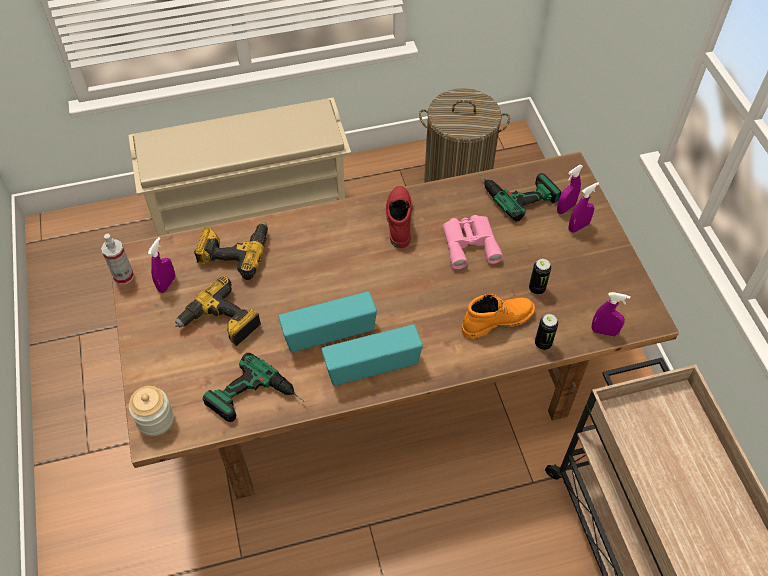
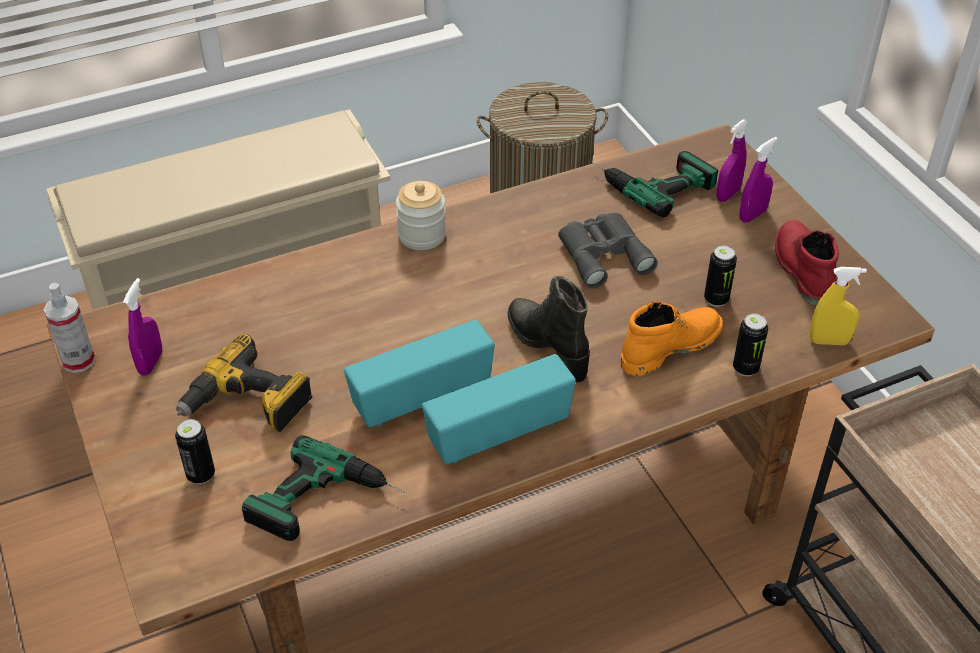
camera: 10 degrees left, 10 degrees down
jar [129,386,174,436] -> jar moved to [396,181,446,250]
power drill [194,222,268,280] -> none
red boot [386,186,412,248] -> red boot moved to [775,220,839,306]
pink binoculars [442,215,503,269] -> grey binoculars [558,213,658,289]
purple spray bottle [592,292,631,337] -> yellow spray bottle [810,267,867,345]
none -> can [175,419,215,484]
none -> black boot [508,276,590,382]

